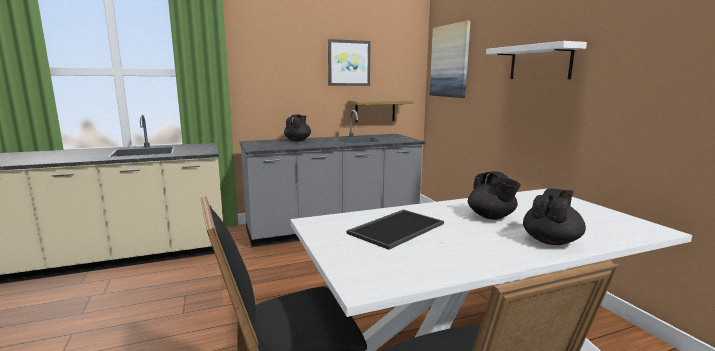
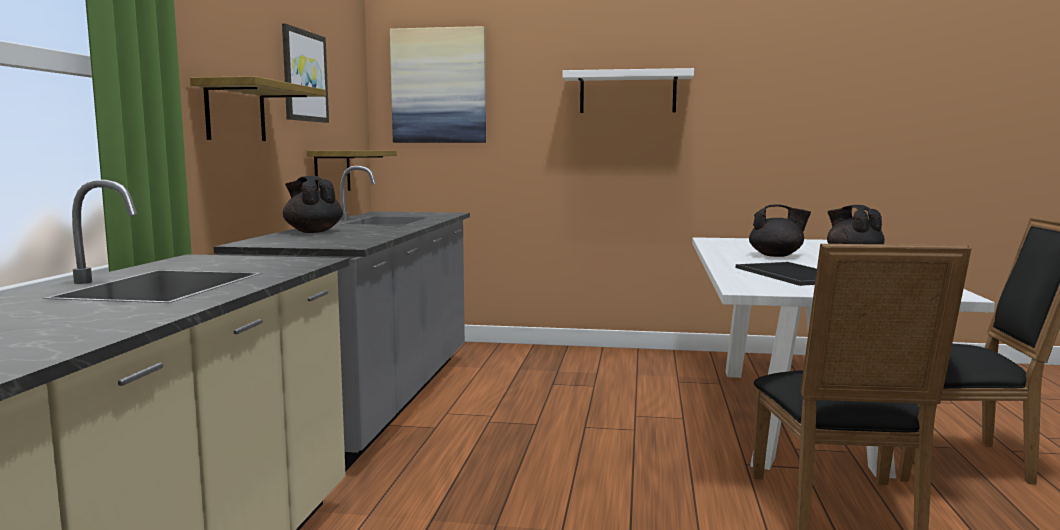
camera: 60 degrees left, 5 degrees down
none -> shelf [190,76,326,141]

